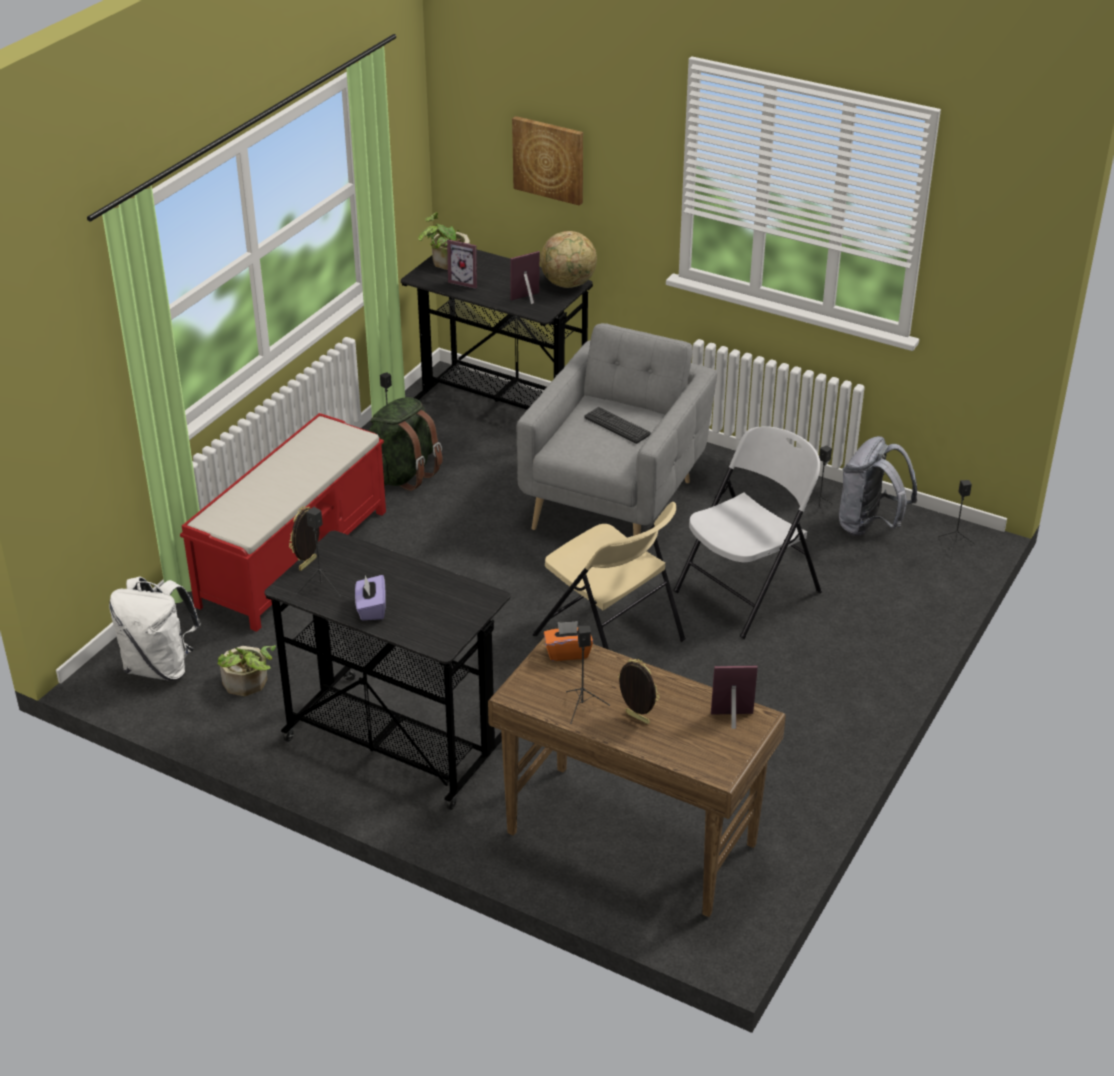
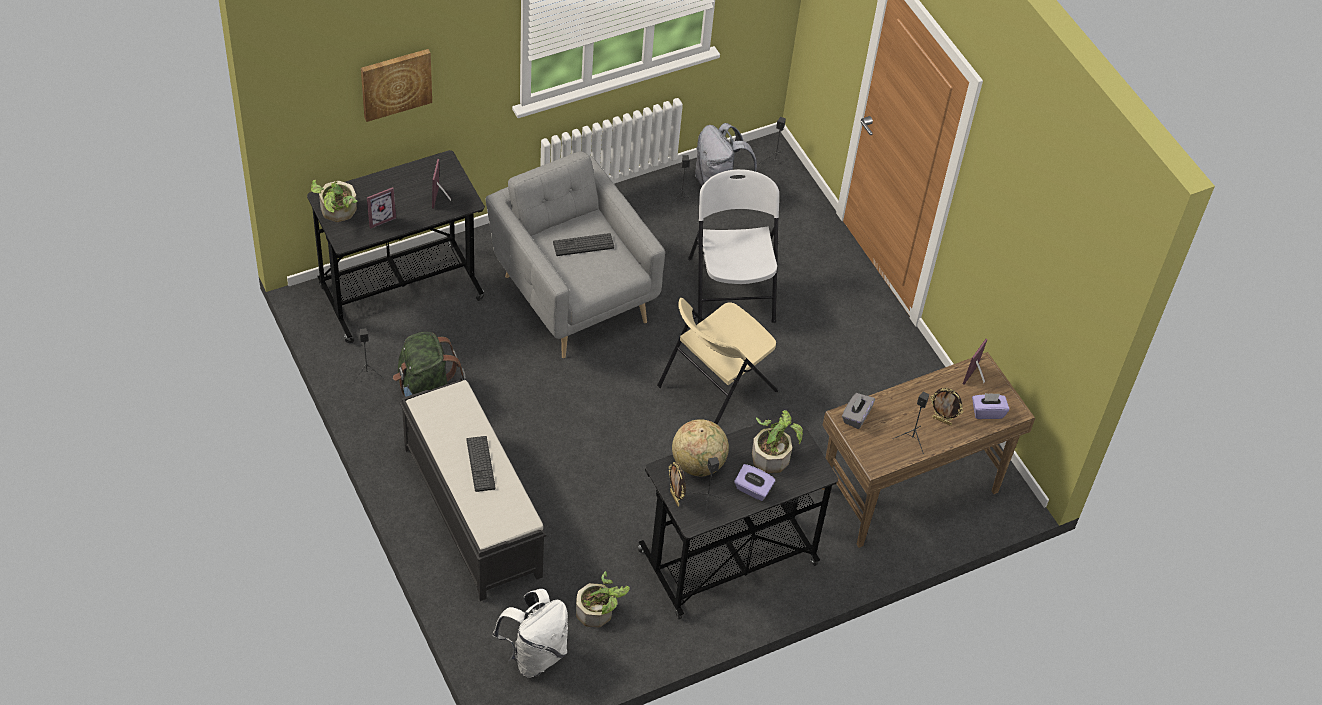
camera: 60 degrees left, 15 degrees up
red bench [180,413,386,632] -> black bench [400,380,546,601]
beige chair [533,502,686,650] -> beige chair turned 150 degrees clockwise [657,298,778,425]
globe [540,231,597,288] -> globe moved to [672,419,729,476]
orange tissue box [544,621,593,661] -> grey tissue box [842,393,875,429]
picture frame [618,659,660,724] -> picture frame turned 135 degrees counterclockwise [930,388,963,425]
none -> keyboard [467,436,496,492]
none -> potted plant [752,410,803,473]
none -> purple tissue box [972,393,1009,419]

